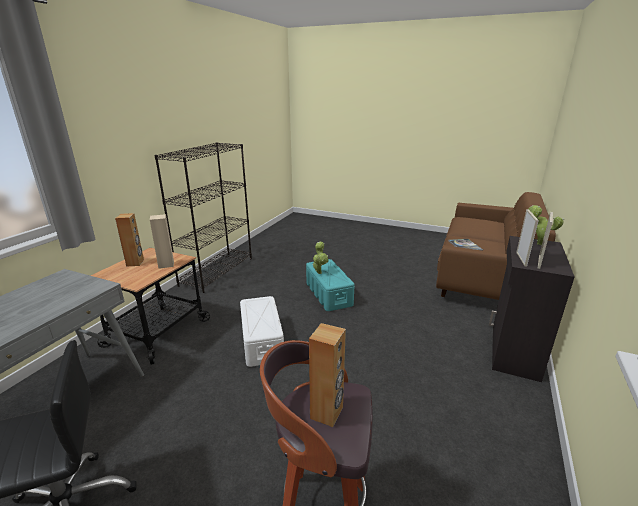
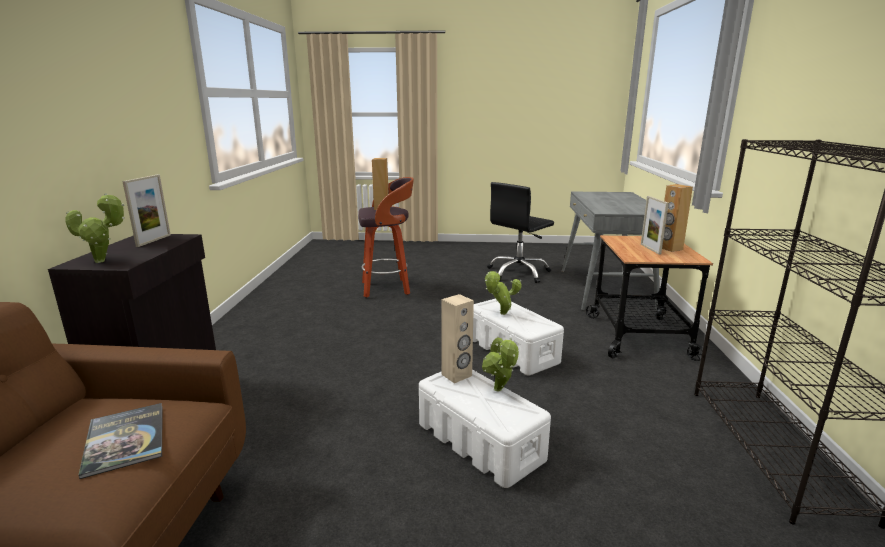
camera: 160 degrees right, 5 degrees down
beige speaker [150,214,174,269] -> beige speaker moved to [441,294,474,383]
turquoise storage box [306,259,355,311] -> white storage box [419,370,551,488]
picture frame [516,209,539,267] -> picture frame moved to [641,196,669,255]
none -> potted plant [485,271,521,315]

